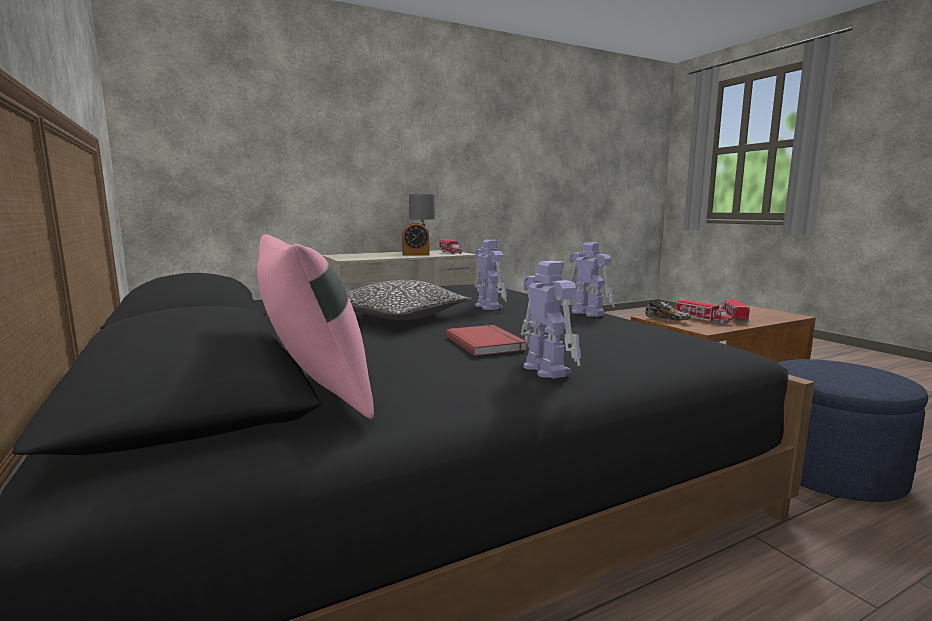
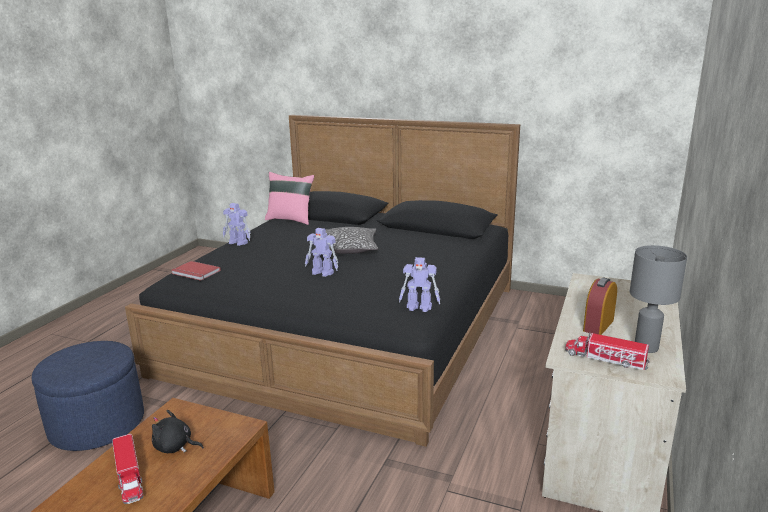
camera: 140 degrees right, 10 degrees up
red book [446,325,527,356] -> red book moved to [171,261,221,281]
toy robot [570,242,615,317] -> toy robot moved to [399,257,440,312]
shoe [645,301,691,321] -> none
toy truck [675,299,733,325] -> black plush toy [152,410,204,453]

